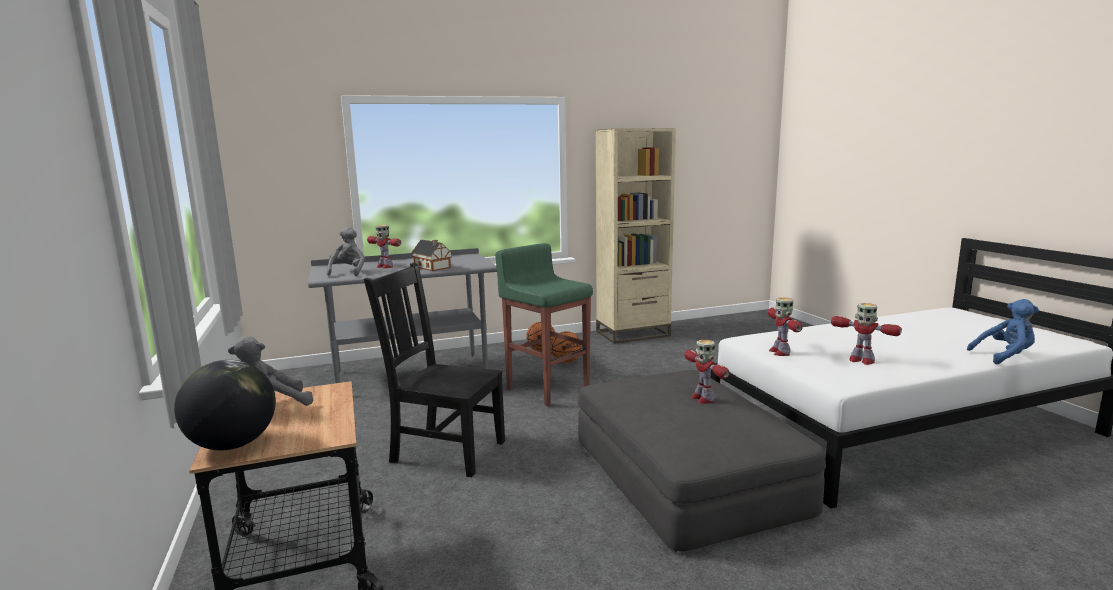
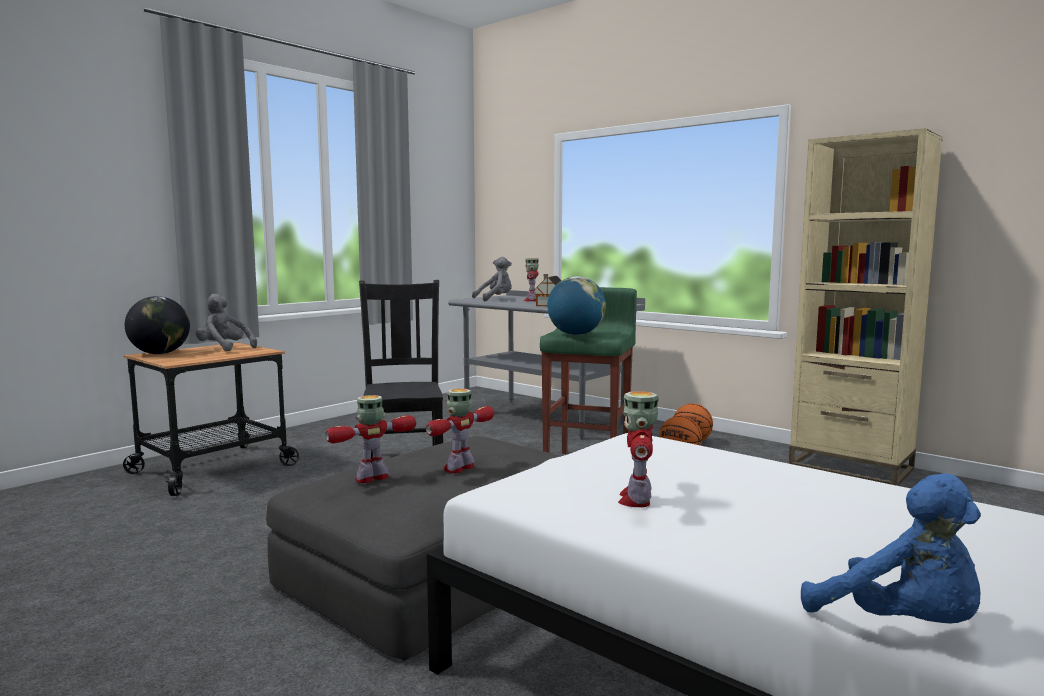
camera: 60 degrees right, 5 degrees down
toy robot [768,297,803,356] -> toy robot moved to [325,395,416,483]
none -> globe [547,276,606,335]

